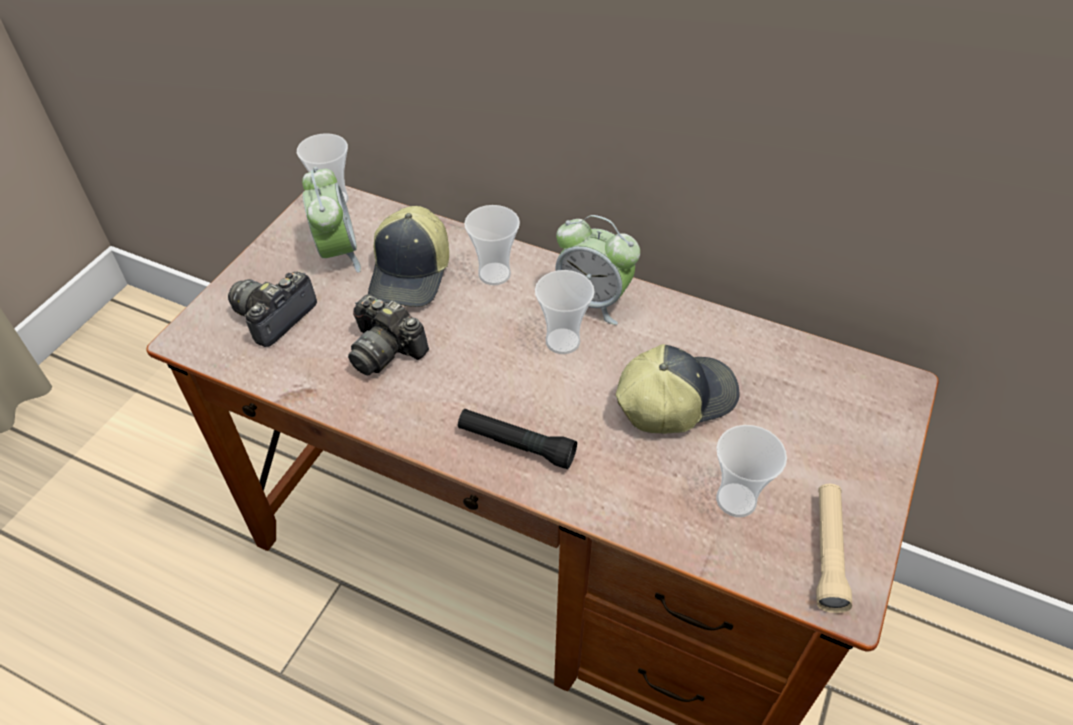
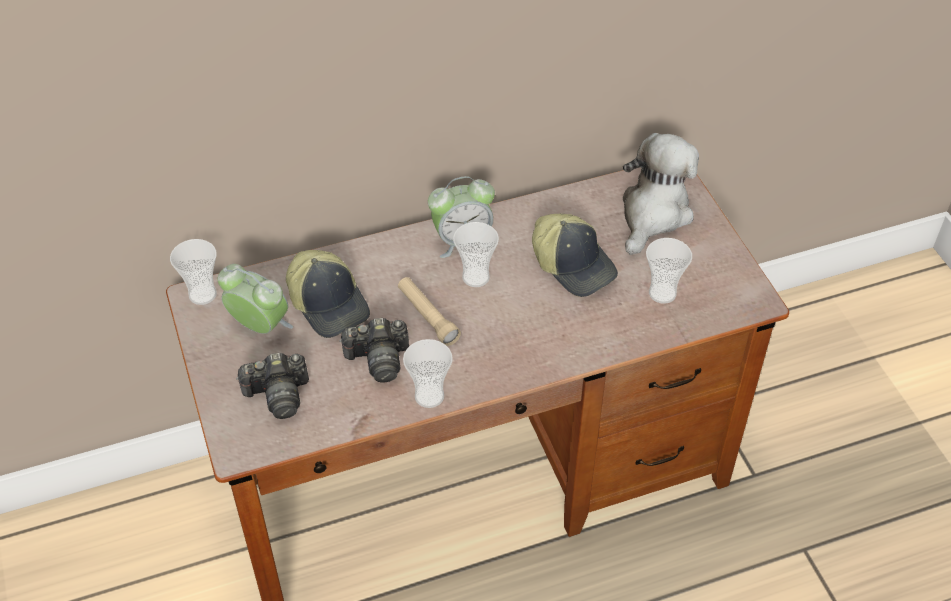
camera: 45 degrees left, 0 degrees up
camera [228,272,317,347] -> camera turned 90 degrees counterclockwise [236,353,309,419]
black flashlight [458,409,577,469] -> none
cup [464,205,520,285] -> cup moved to [403,339,453,408]
cap [616,344,740,434] -> cap turned 120 degrees clockwise [532,213,618,297]
beige flashlight [816,484,852,613] -> beige flashlight moved to [398,277,461,346]
none -> plush toy [623,133,699,255]

